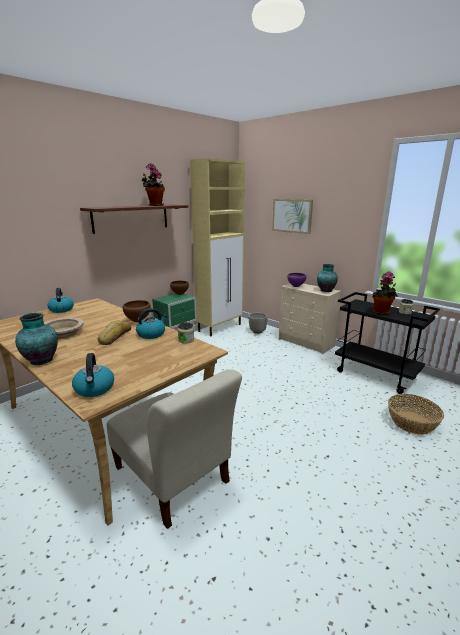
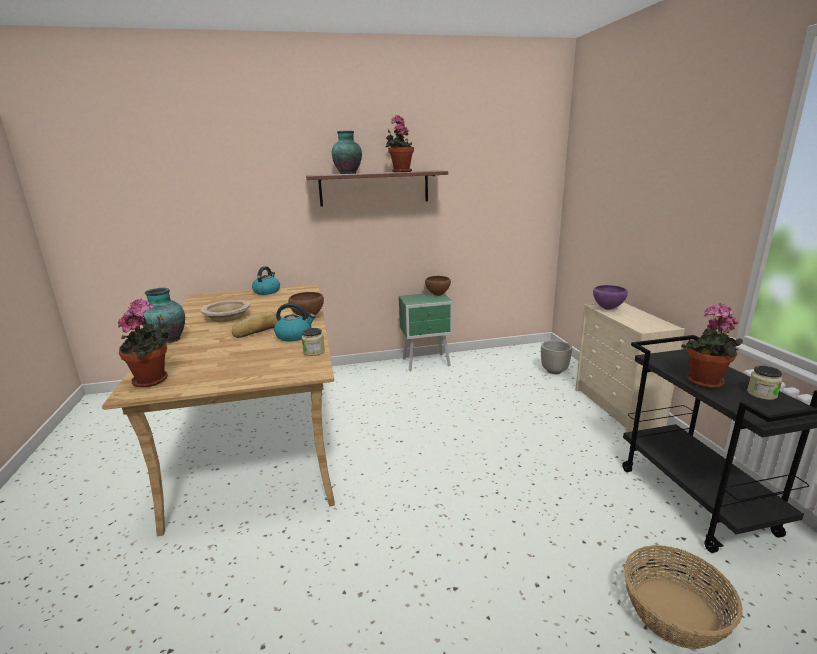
camera: 35 degrees right, 0 degrees up
kettle [72,353,114,397] -> potted plant [118,298,171,387]
beige chair [107,369,242,529] -> none
beige cabinet [190,158,245,337] -> none
picture [272,199,313,234] -> none
vase [317,264,338,292] -> vase moved to [332,131,362,174]

